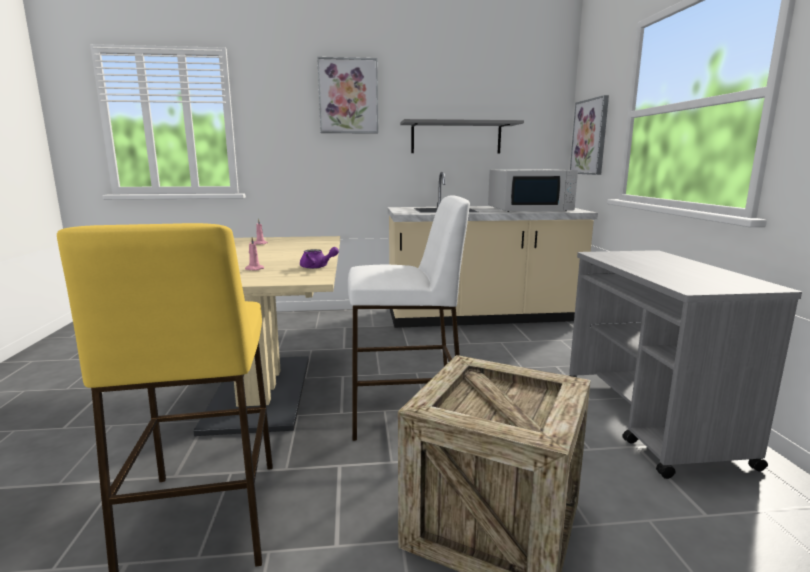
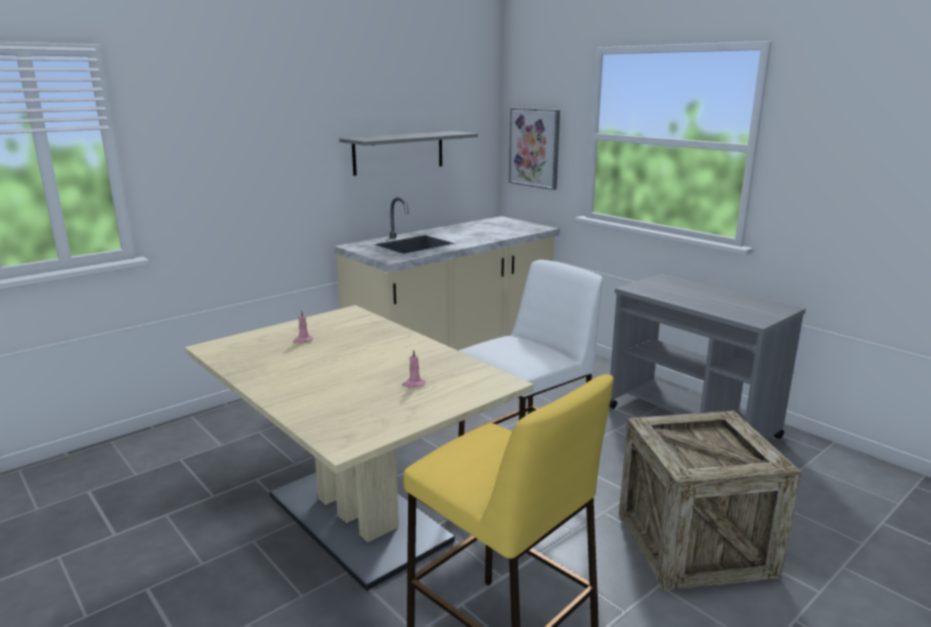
camera: 35 degrees left, 5 degrees up
purple teapot [300,247,339,269] -> none
picture [317,57,378,134] -> none
white microwave [488,169,578,212] -> none

